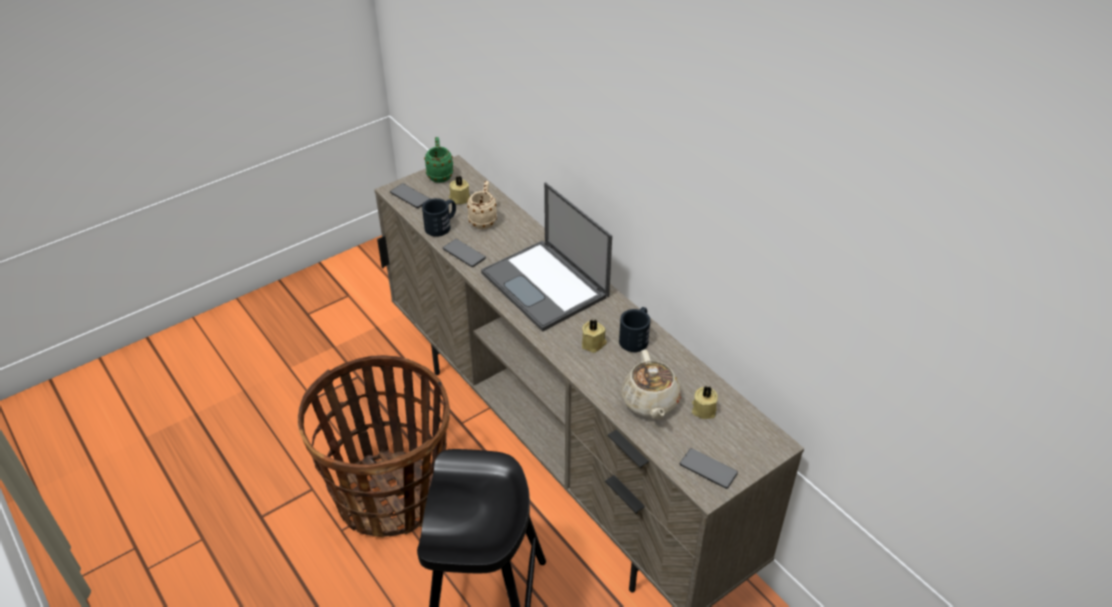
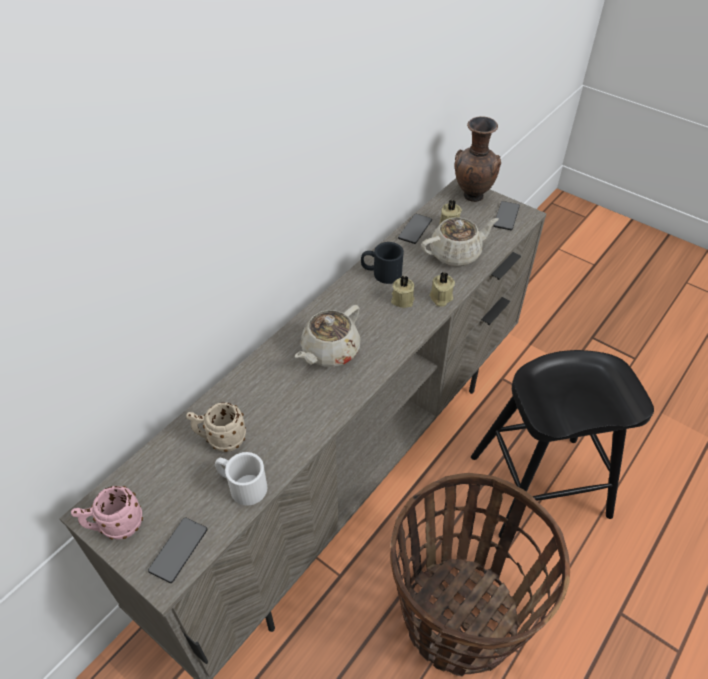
camera: 105 degrees left, 5 degrees up
black mug [422,198,456,237] -> white mug [215,452,267,506]
green mug [424,137,453,183] -> pink mug [71,486,143,540]
phone [443,239,486,267] -> phone moved to [398,214,432,244]
beige candle [449,176,470,204] -> beige candle moved to [429,272,455,307]
laptop [481,182,612,332] -> beige teapot [295,305,360,367]
none -> brown vase [454,116,501,202]

